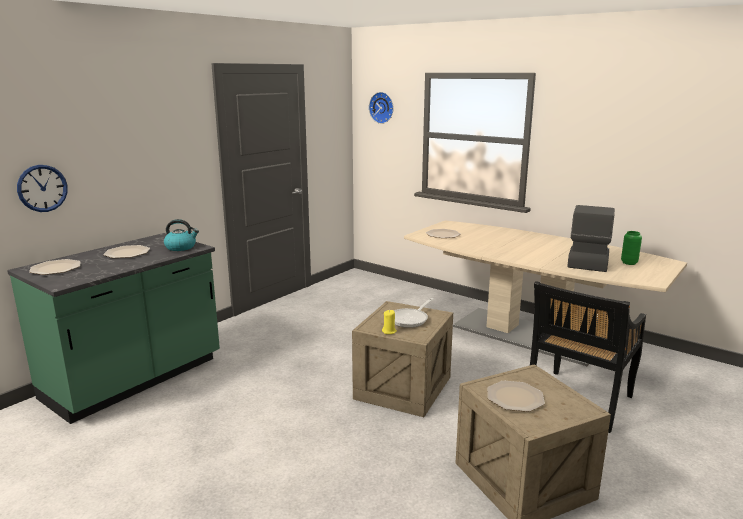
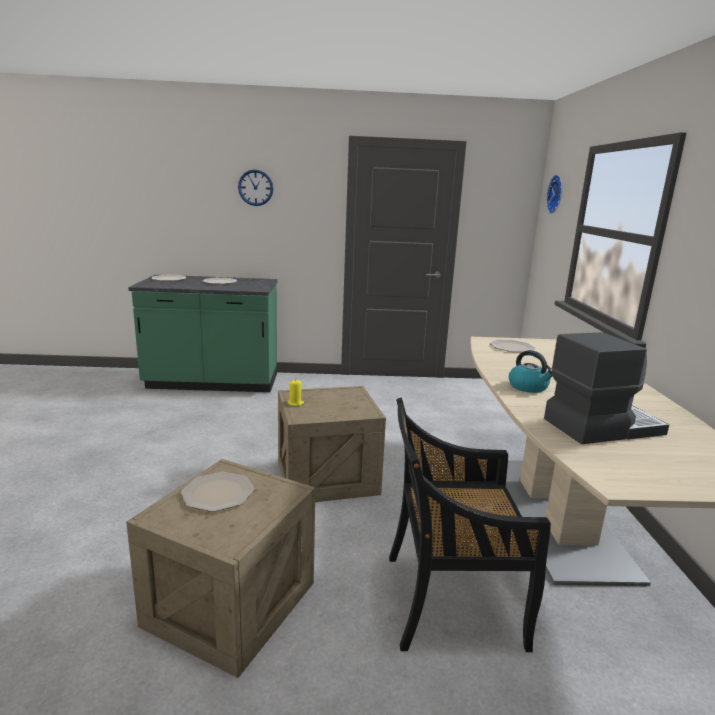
camera: 50 degrees right, 0 degrees up
wall clock [17,165,68,212] -> wall clock moved to [238,169,273,206]
kettle [164,219,199,251] -> kettle moved to [509,350,552,393]
frying pan [394,298,434,328] -> none
green vase [621,231,642,265] -> none

